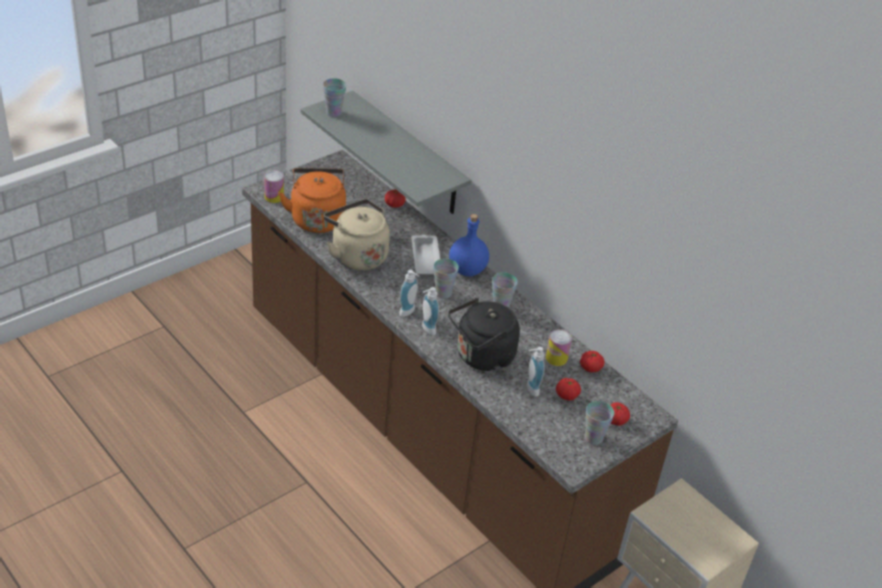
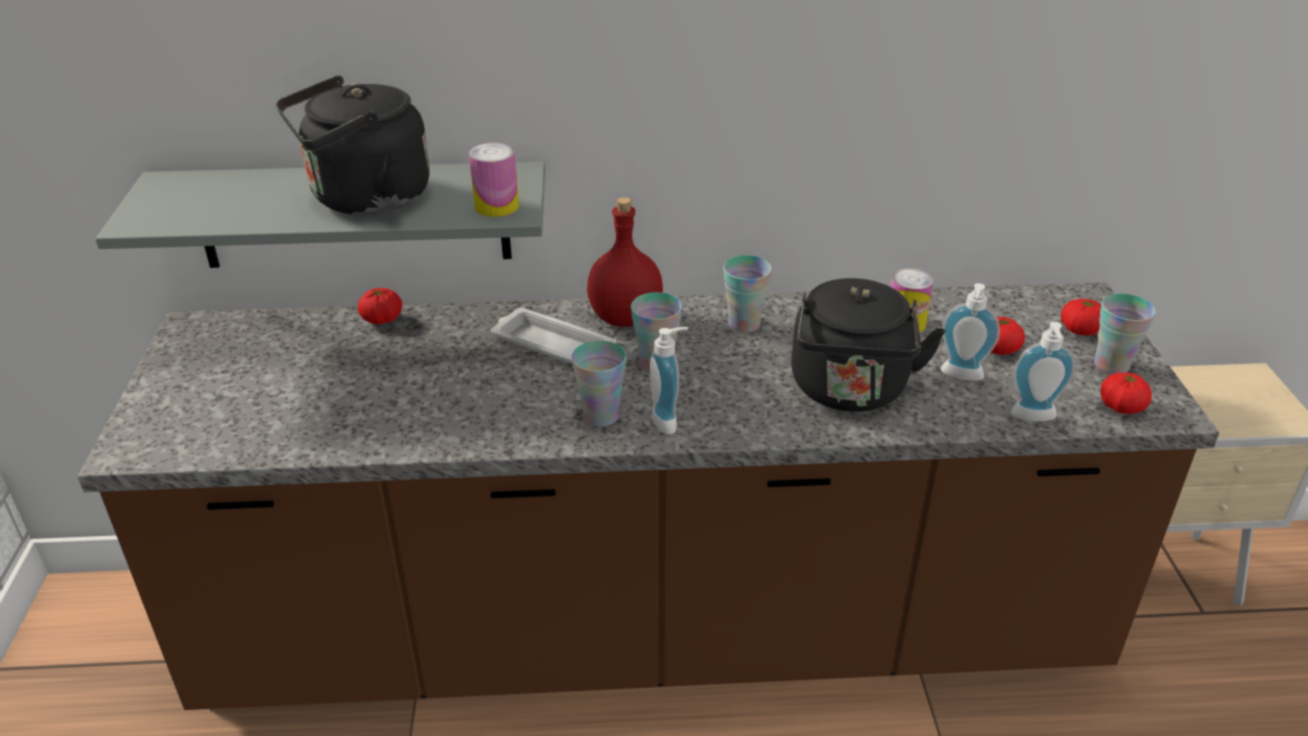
camera: 50 degrees left, 5 degrees down
can [264,170,284,203] -> can moved to [469,143,519,217]
orange kettle [279,168,346,233] -> none
cup [323,78,346,117] -> cup moved to [572,340,626,427]
beige kettle [324,199,390,271] -> none
soap dispenser [422,287,439,335] -> soap dispenser moved to [1010,322,1076,421]
blue bottle [449,214,489,276] -> red bottle [587,197,663,327]
tomato [580,351,604,373] -> tomato moved to [1100,373,1152,414]
none -> black kettle [276,75,430,215]

